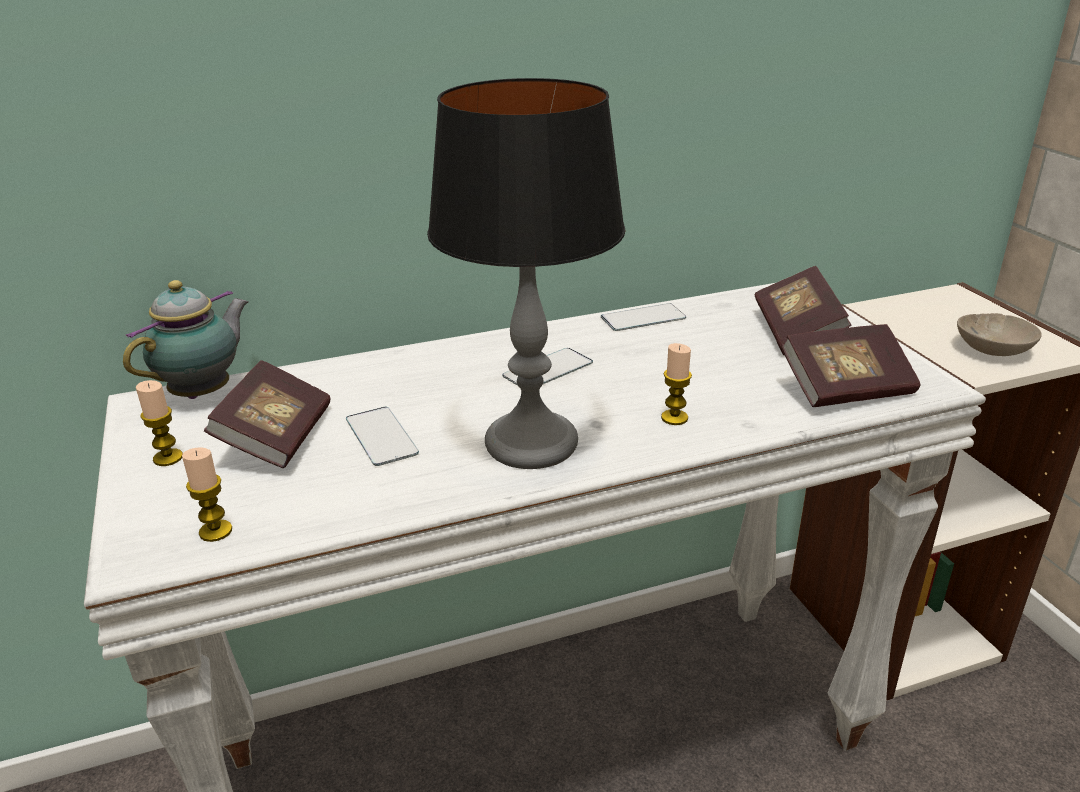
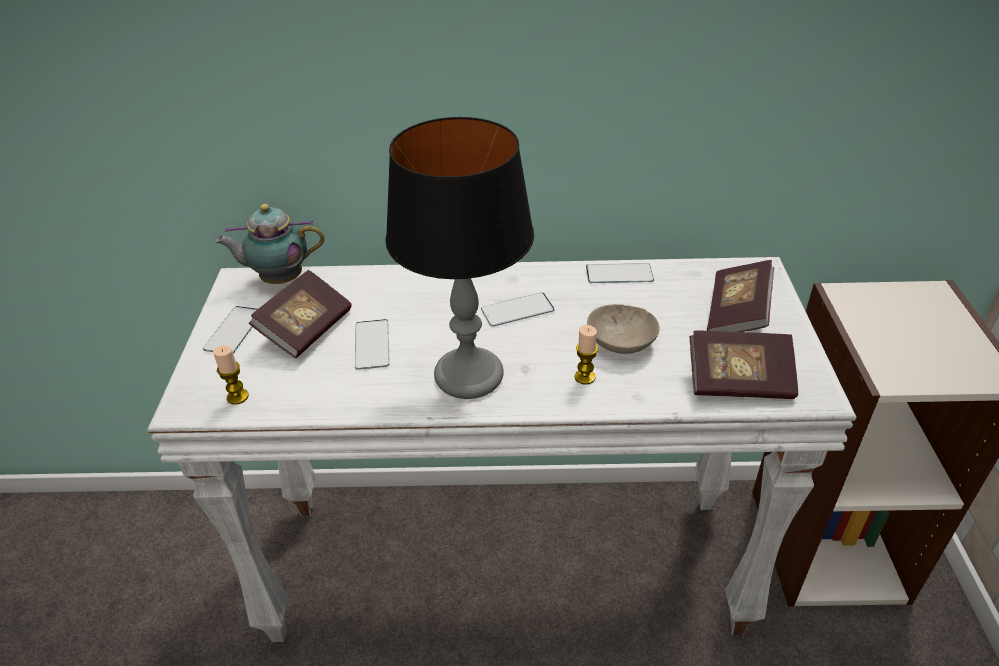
camera: 20 degrees right, 10 degrees up
teapot [123,280,248,399] -> teapot turned 150 degrees counterclockwise [215,204,324,284]
candle [136,380,183,466] -> phone [203,306,257,353]
beige bowl [957,313,1042,356] -> beige bowl moved to [587,304,660,354]

